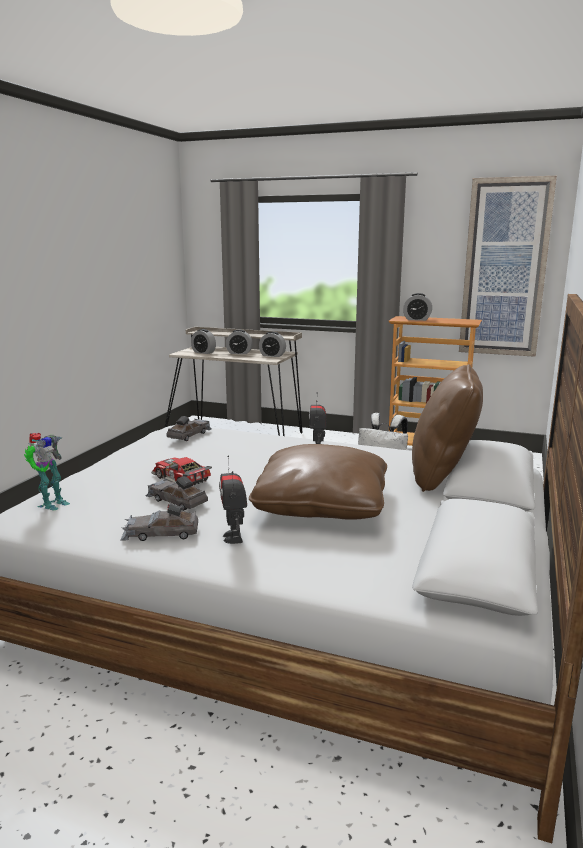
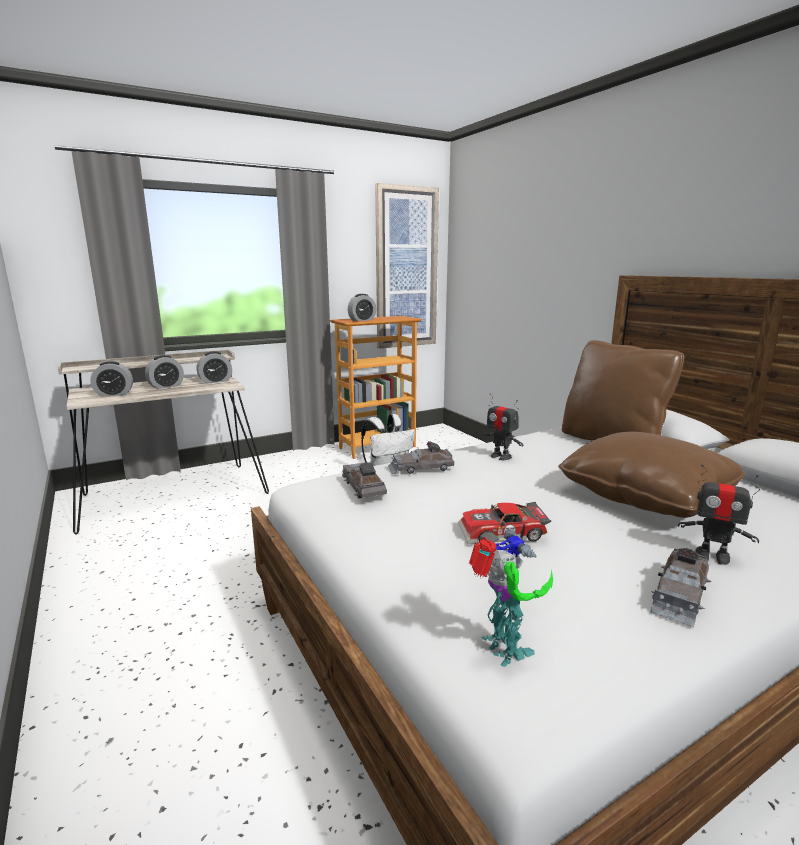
camera: 50 degrees left, 0 degrees up
grey toy car [146,476,208,511] -> grey toy car moved to [388,441,454,474]

